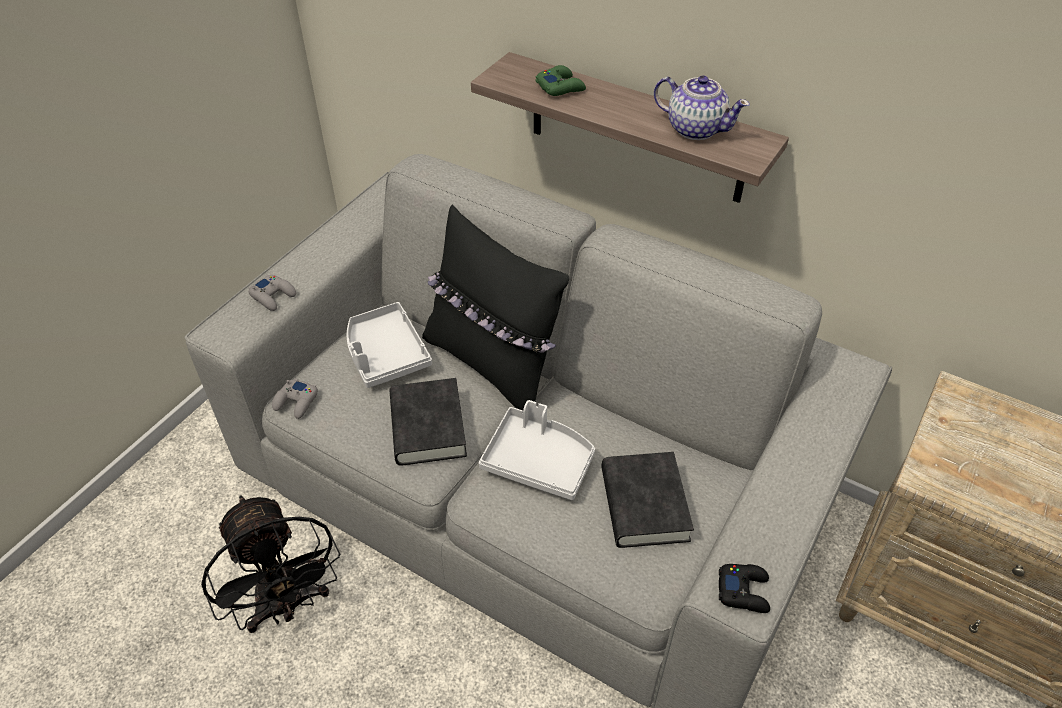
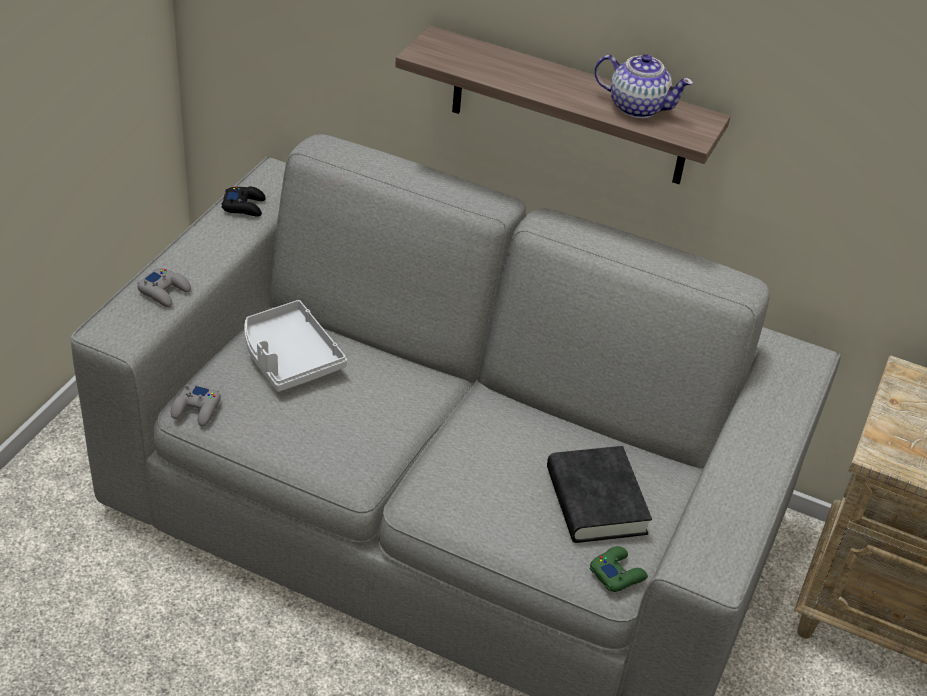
camera: 10 degrees left, 5 degrees down
black fan [201,495,340,633] -> none
black book [389,378,467,466] -> none
black pillow [422,205,569,410] -> none
grey tray [479,400,595,500] -> none
green game controller [535,65,586,96] -> green game controller moved to [590,546,648,592]
black game controller [719,564,770,613] -> black game controller moved to [222,186,266,217]

